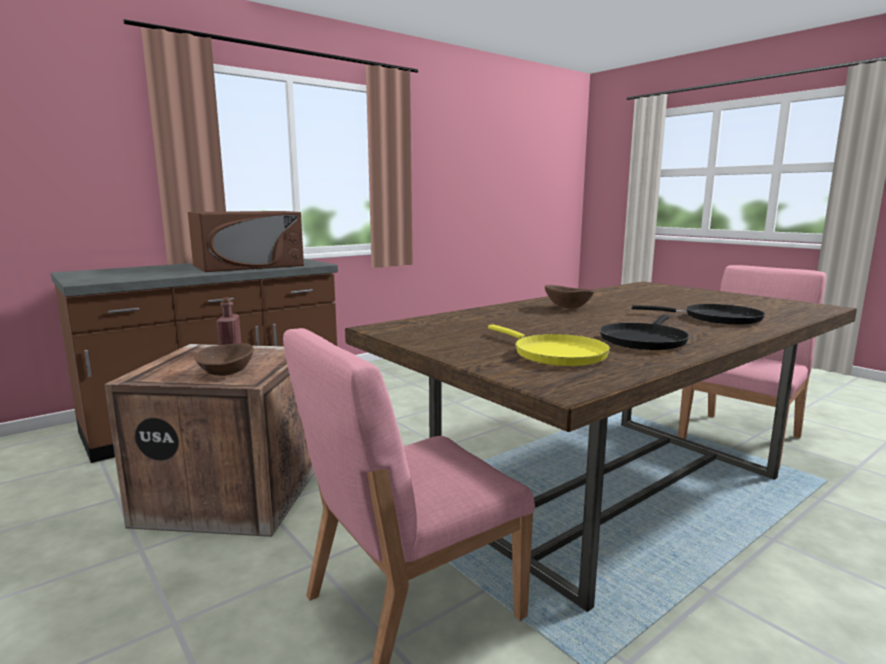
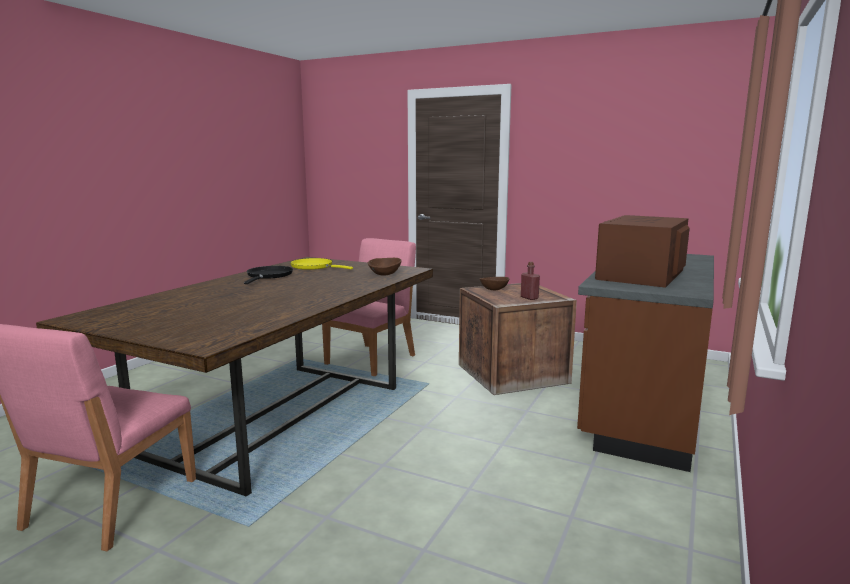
camera: 155 degrees right, 0 degrees up
brown bowl [545,285,595,308] -> brown bowl moved to [368,258,402,276]
black frying pan [632,304,765,325] -> none

